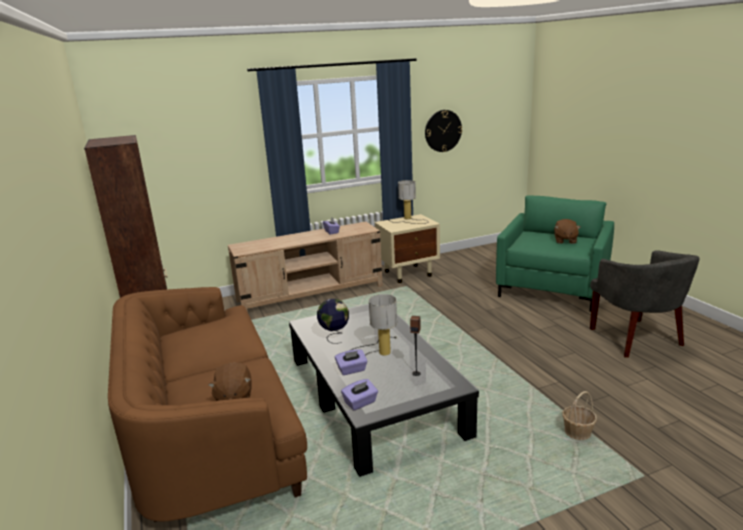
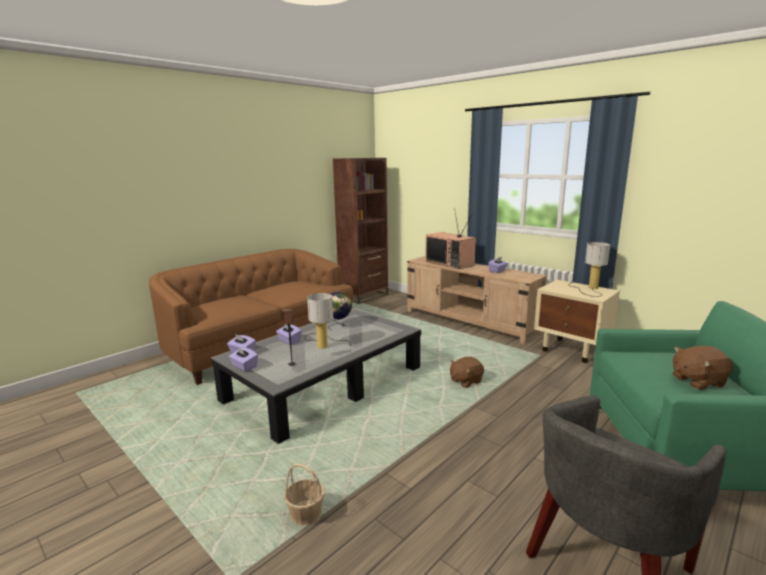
camera: 65 degrees right, 5 degrees down
brown plush toy [208,363,252,401] -> brown plush toy moved to [450,357,484,388]
wall clock [425,110,462,152] -> none
none -> purple tissue box [229,347,258,372]
none -> television [425,208,476,269]

